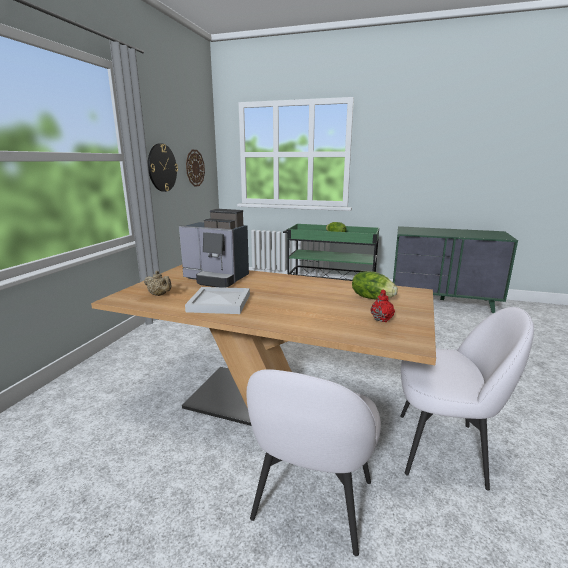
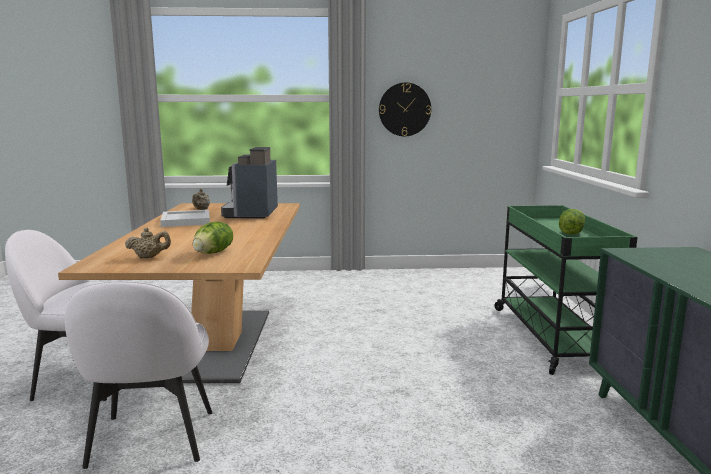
camera: 70 degrees right, 5 degrees down
wall clock [186,150,205,187] -> none
red teapot [371,290,395,322] -> beige teapot [125,228,171,259]

